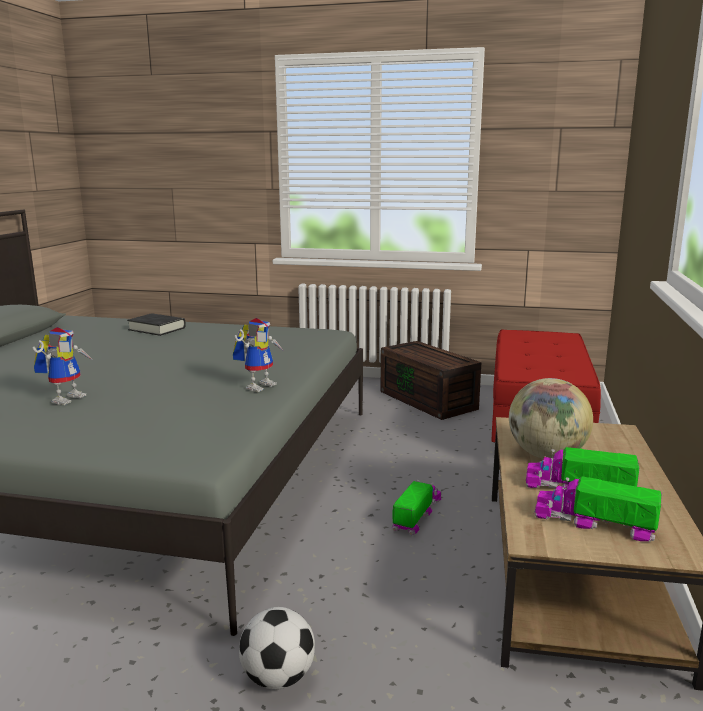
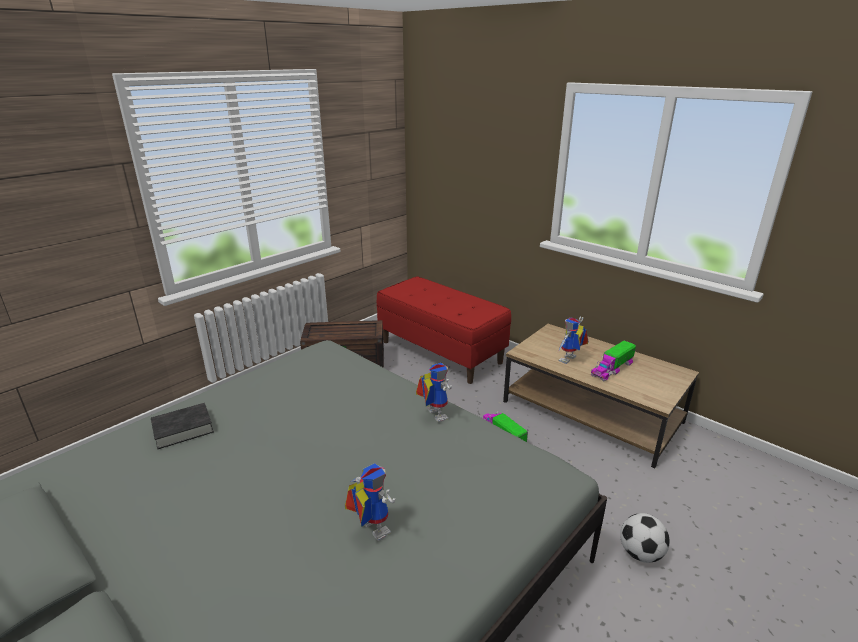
camera: 60 degrees left, 10 degrees up
globe [509,378,593,458] -> toy robot [558,317,588,364]
toy truck [534,477,662,542] -> none

